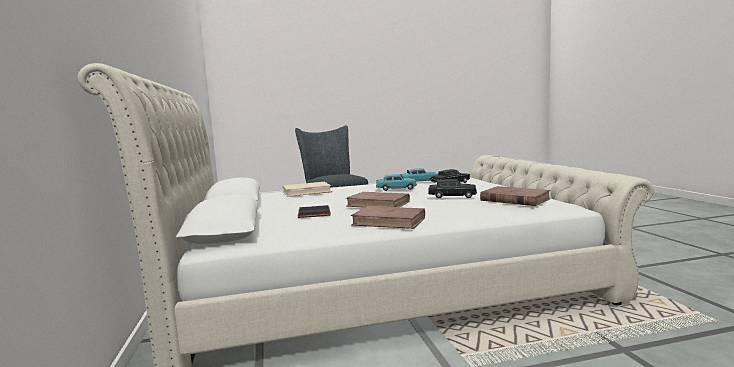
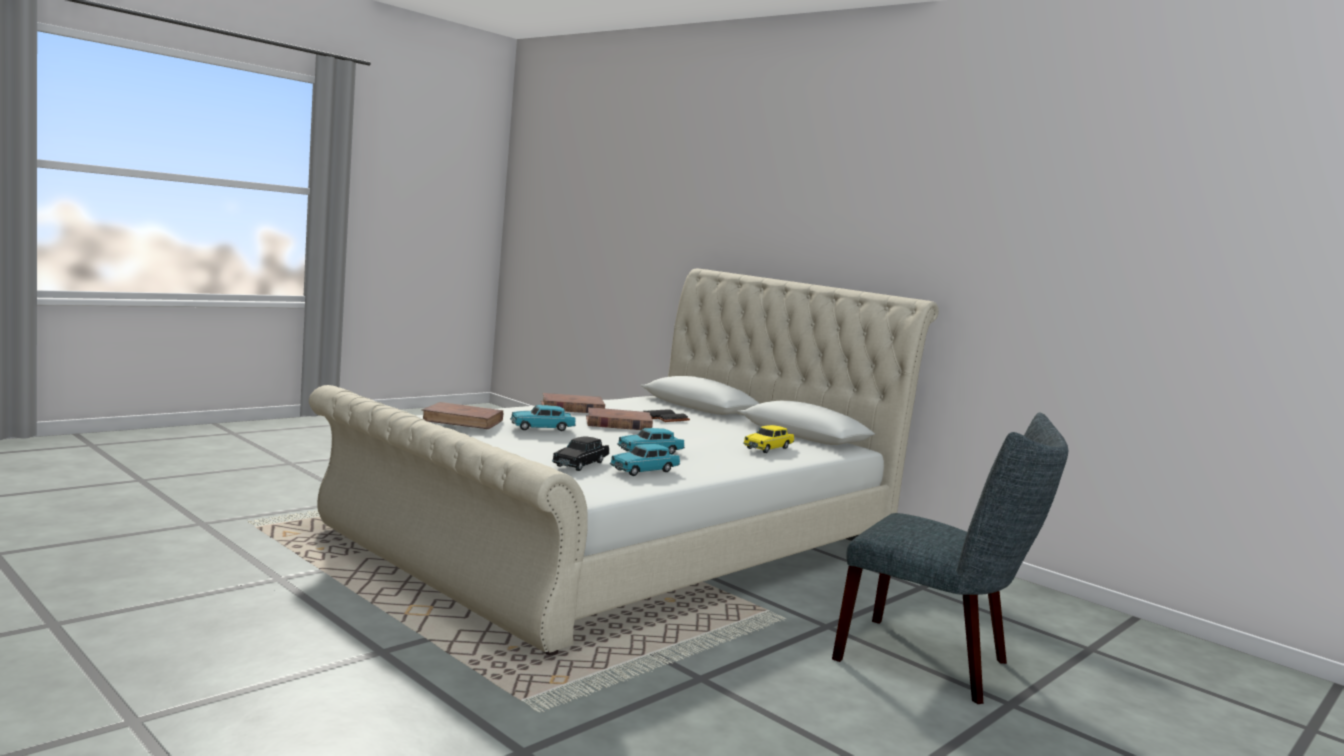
camera: 145 degrees right, 0 degrees up
beige book [283,182,332,197] -> yellow toy car [743,425,794,453]
black toy car [428,179,477,198] -> turquoise toy car [510,405,576,431]

